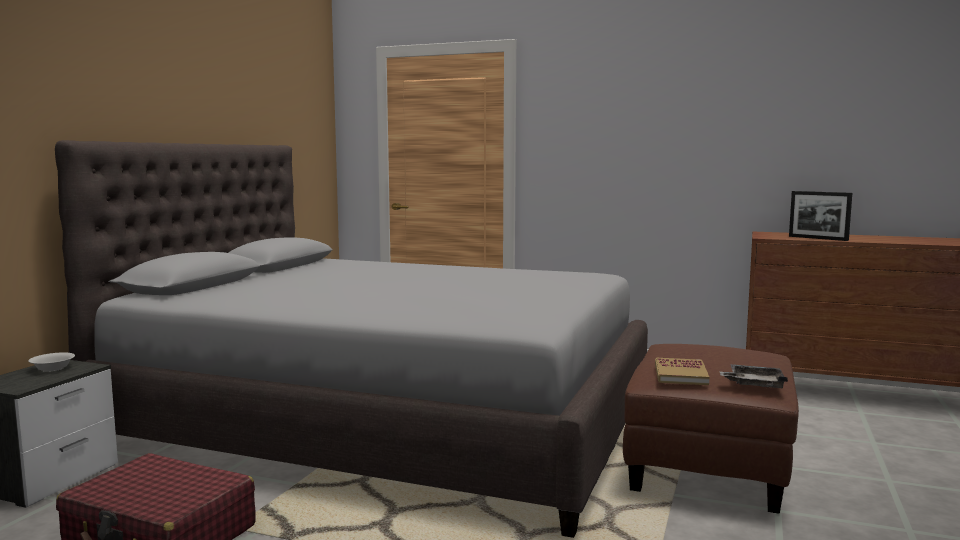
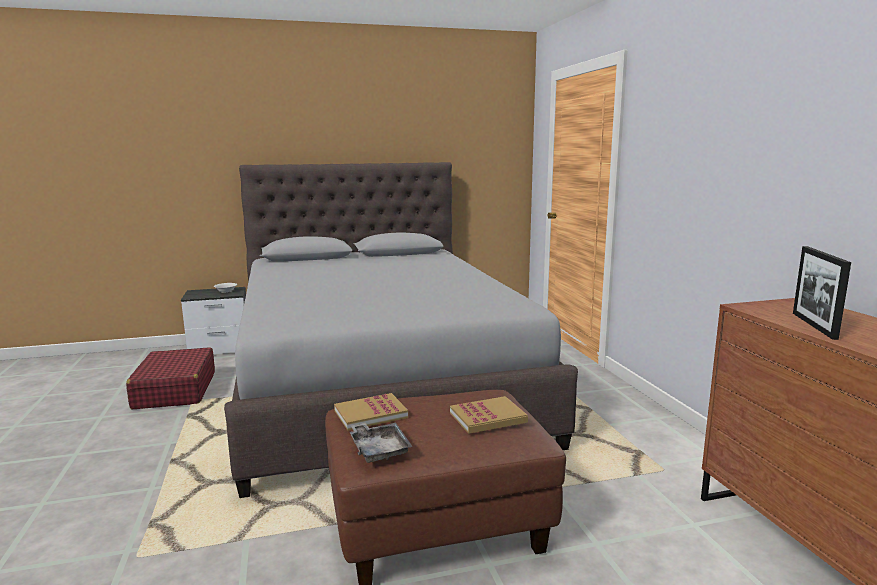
camera: 55 degrees right, 5 degrees up
none -> book [450,396,528,434]

